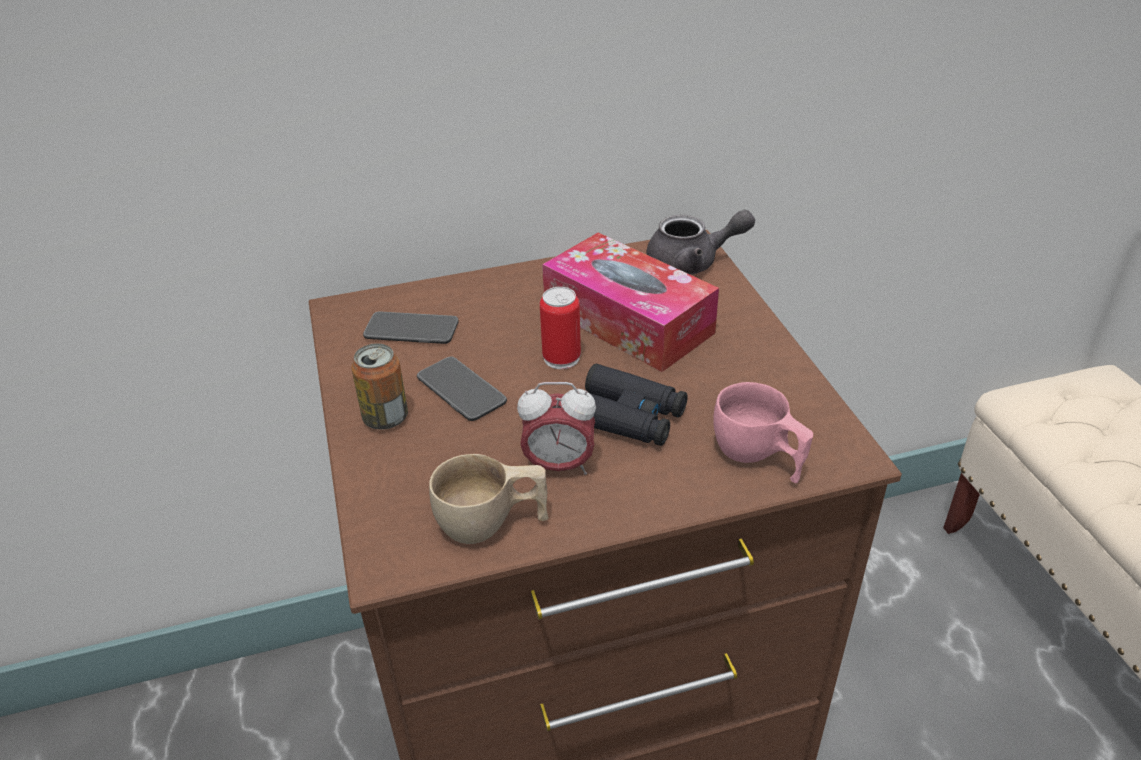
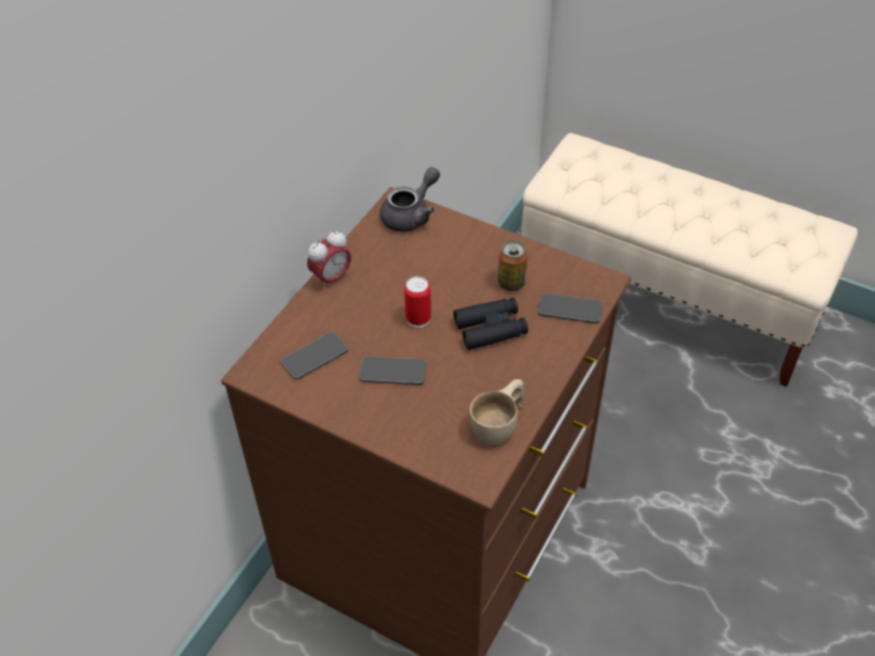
camera: 45 degrees left, 10 degrees up
can [351,343,408,429] -> can moved to [498,241,528,291]
alarm clock [517,382,596,475] -> alarm clock moved to [307,230,351,289]
tissue box [542,233,719,372] -> none
pink cup [713,382,813,483] -> phone [538,293,603,323]

